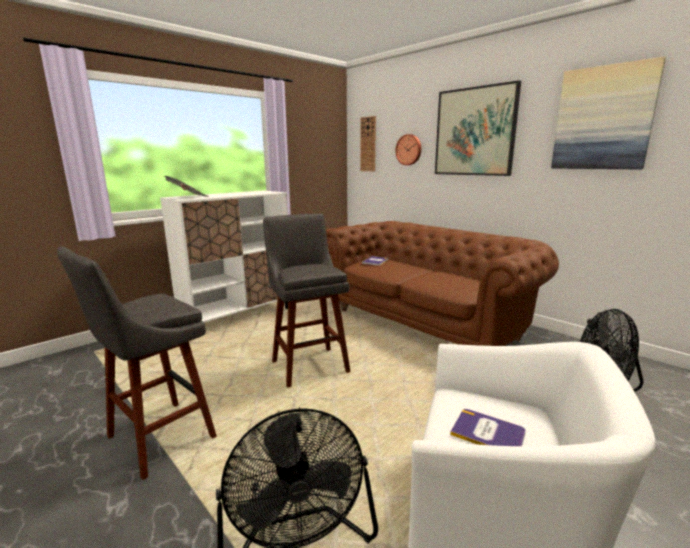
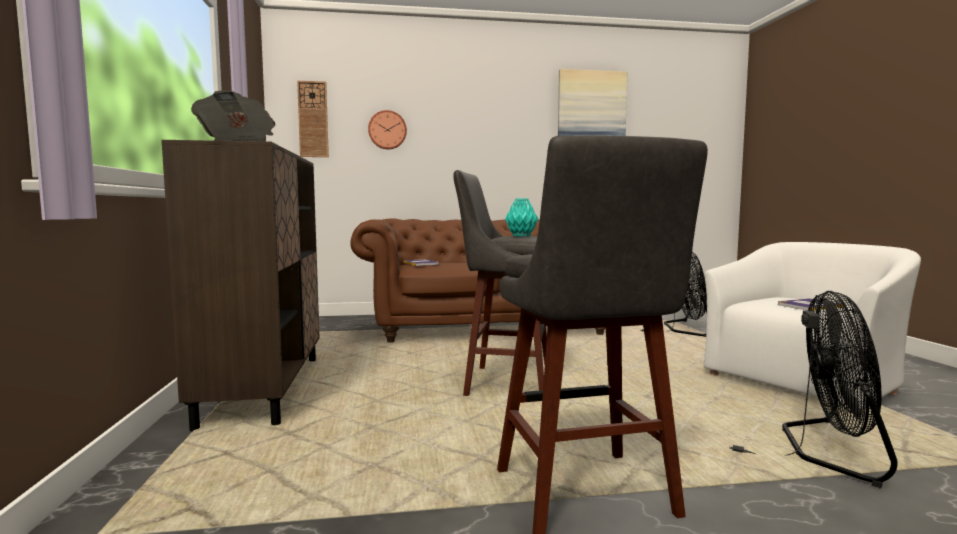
camera: 55 degrees left, 10 degrees down
white cabinet [160,190,288,322] -> brown cabinet [161,140,320,432]
picture [435,80,521,176] -> none
none -> turquoise vase [505,198,538,236]

